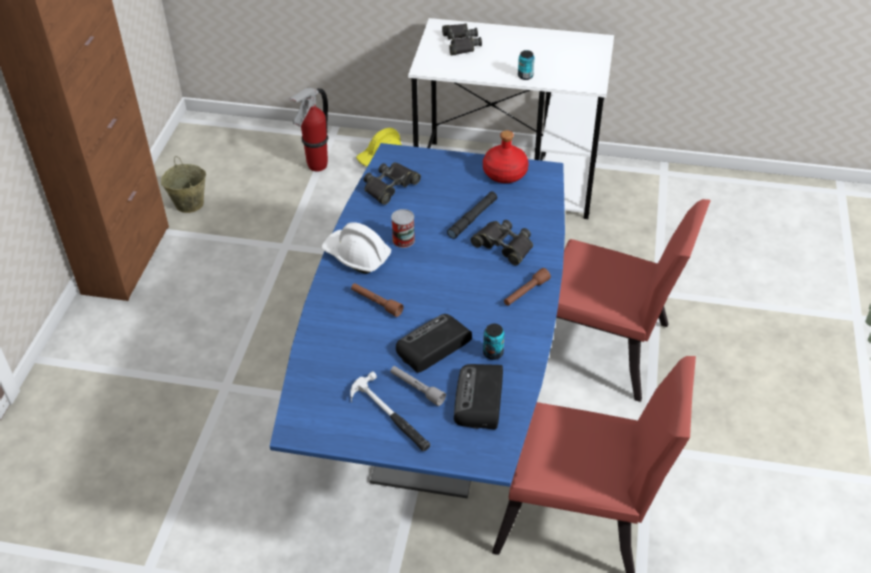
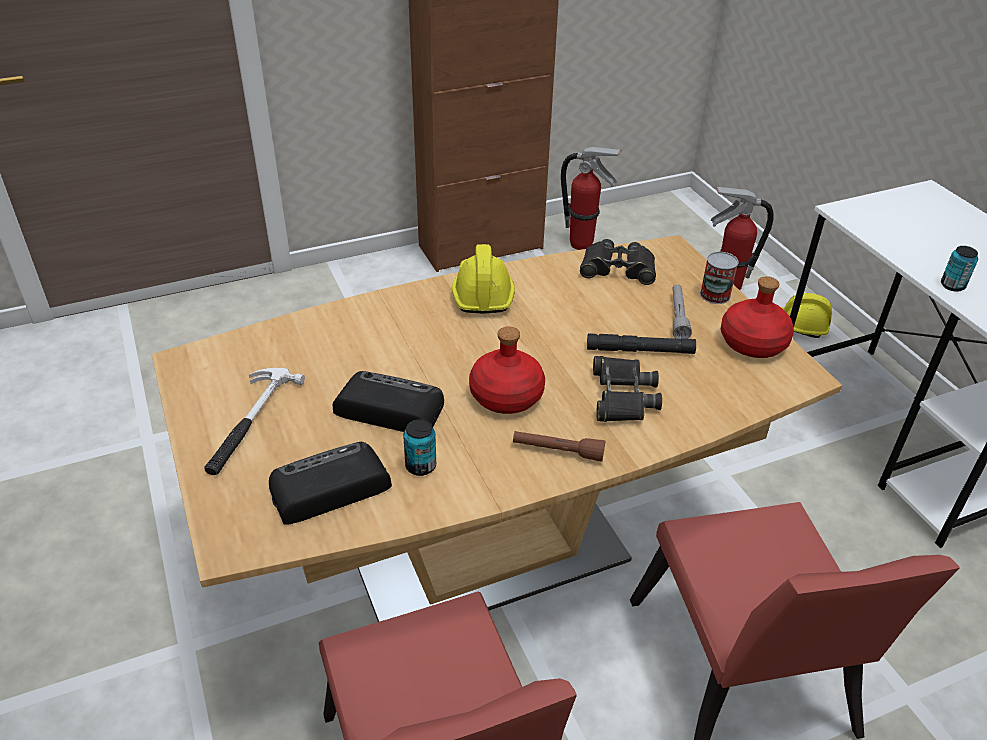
camera: 55 degrees right, 5 degrees down
beige bucket [161,156,206,213] -> fire extinguisher [561,147,622,250]
blue dining table [270,143,565,498] -> brown dining table [151,235,842,622]
white hard hat [322,222,391,274] -> yellow hard hat [452,244,515,313]
brown flashlight [351,283,404,317] -> none
grey flashlight [390,366,446,406] -> grey flashlight moved to [672,284,692,339]
can [391,209,415,248] -> can moved to [700,252,739,304]
black binoculars [442,24,482,56] -> none
none -> red bottle [469,326,545,414]

